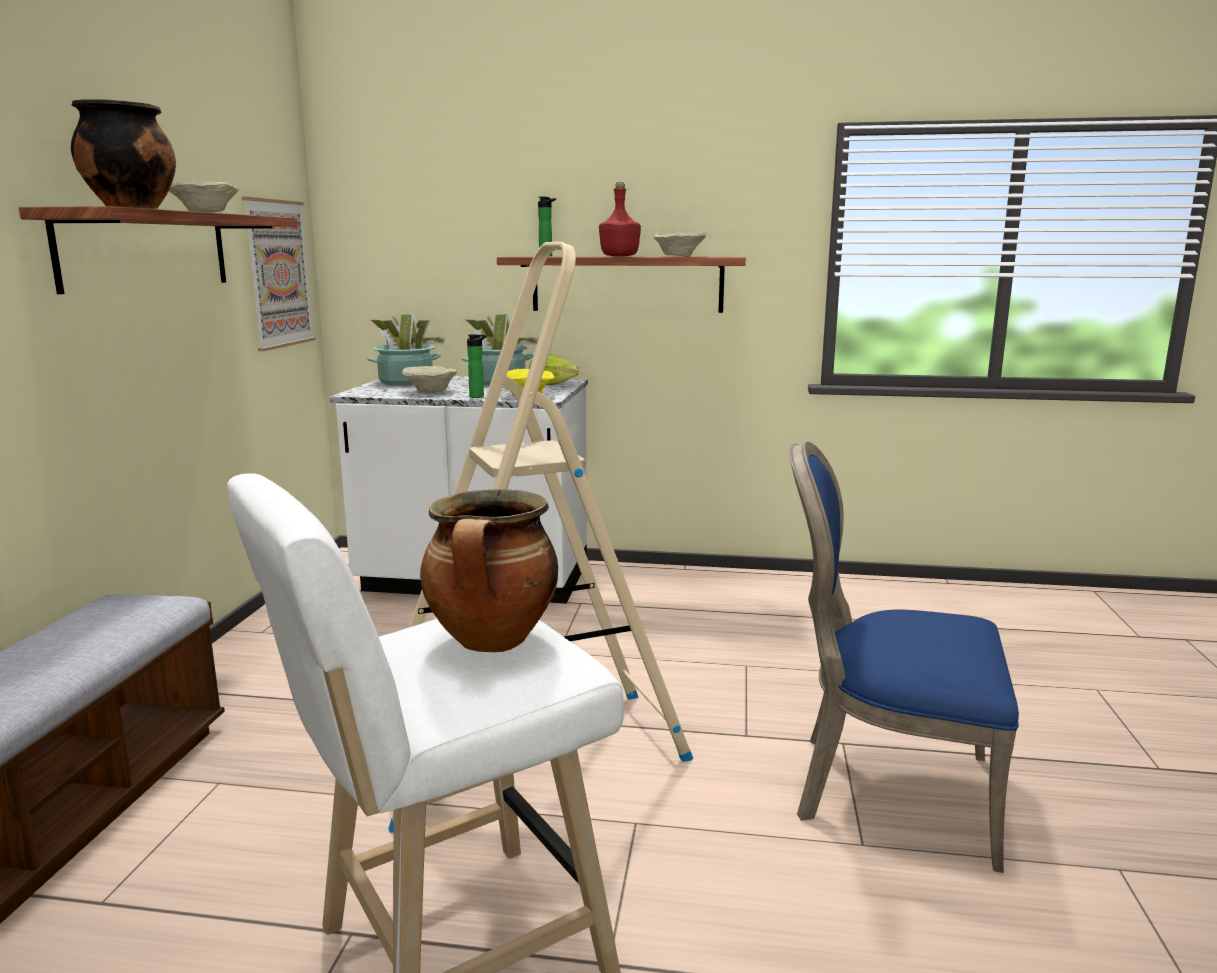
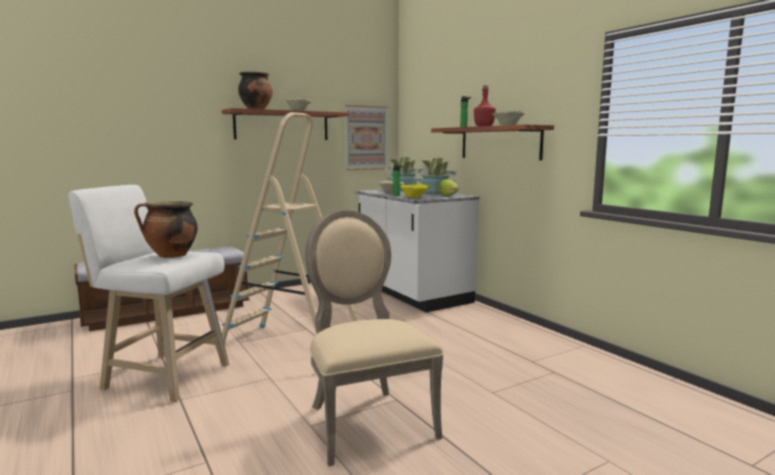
camera: 50 degrees right, 5 degrees down
blue chair [789,441,1019,873] -> beige chair [305,210,444,466]

